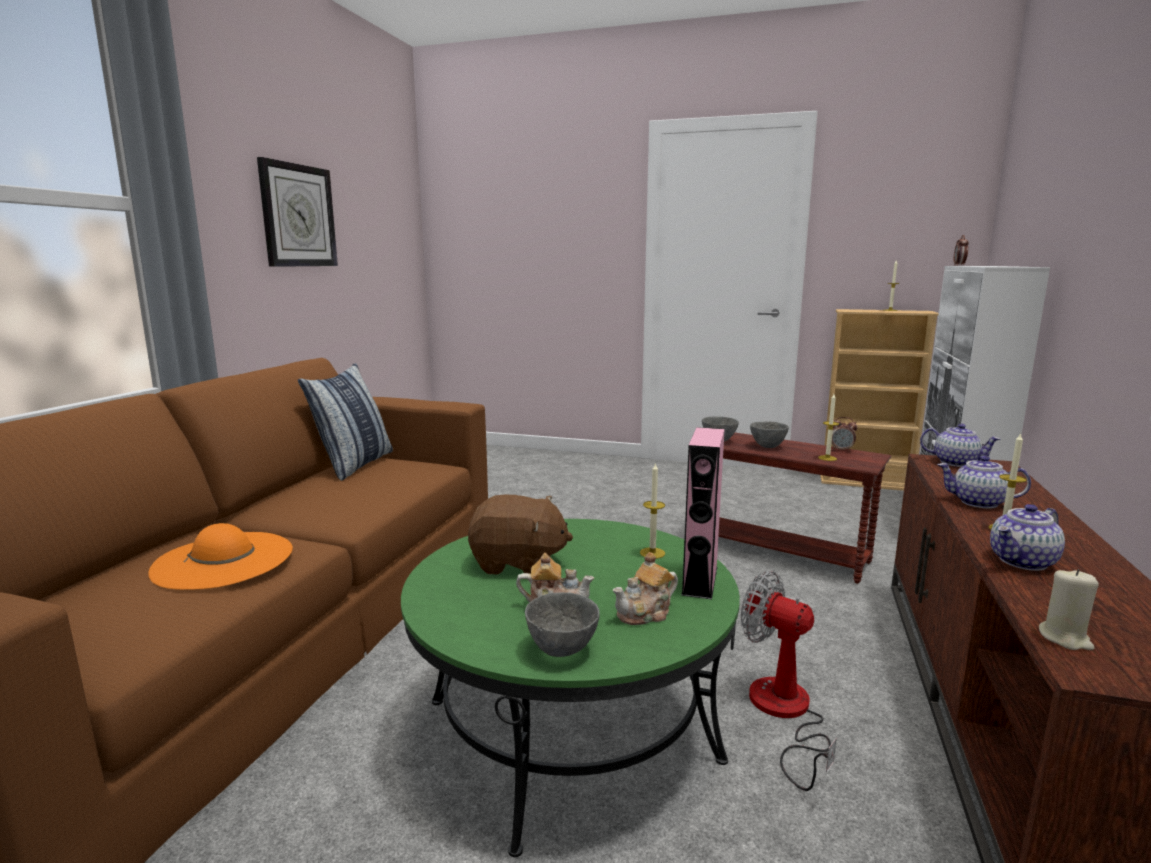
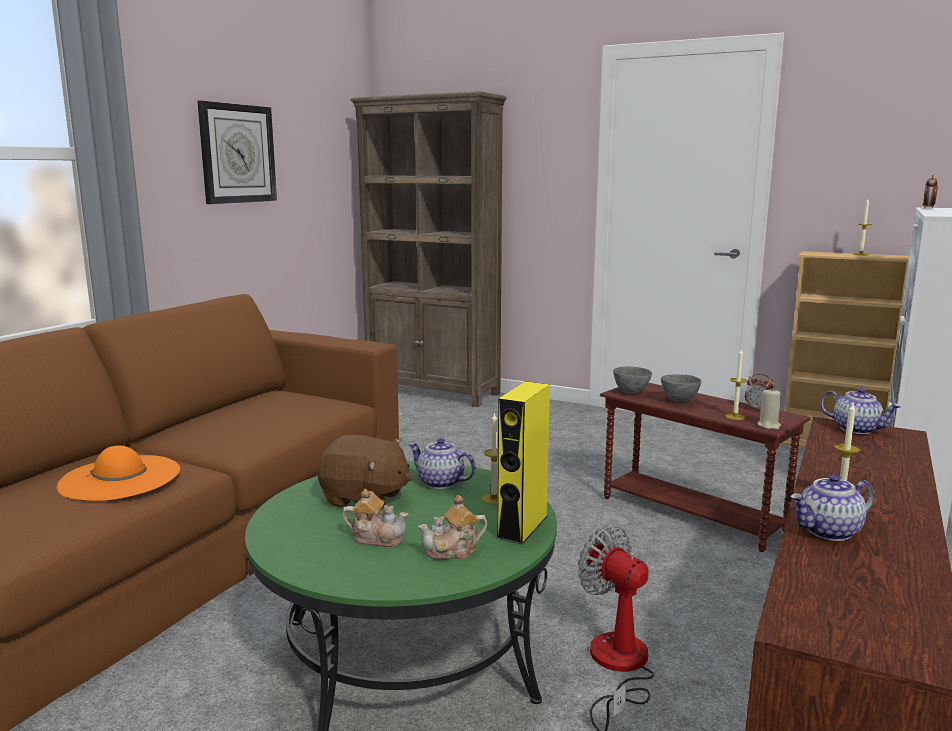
camera: 10 degrees right, 0 degrees up
pillow [298,363,393,481] -> none
grey bowl [525,592,600,657] -> none
pink speaker [681,427,725,600] -> yellow speaker [496,381,550,544]
teapot [937,456,1031,509] -> teapot moved to [408,438,476,489]
beige candle [1039,569,1099,650] -> beige candle moved to [757,388,781,429]
none -> brown bookcase [350,91,507,407]

